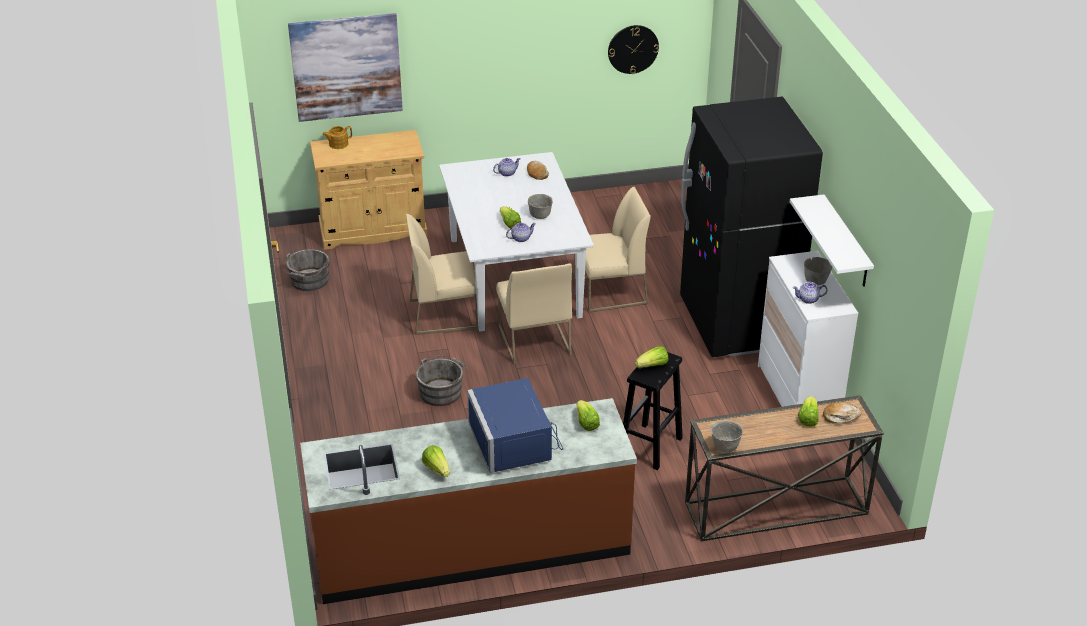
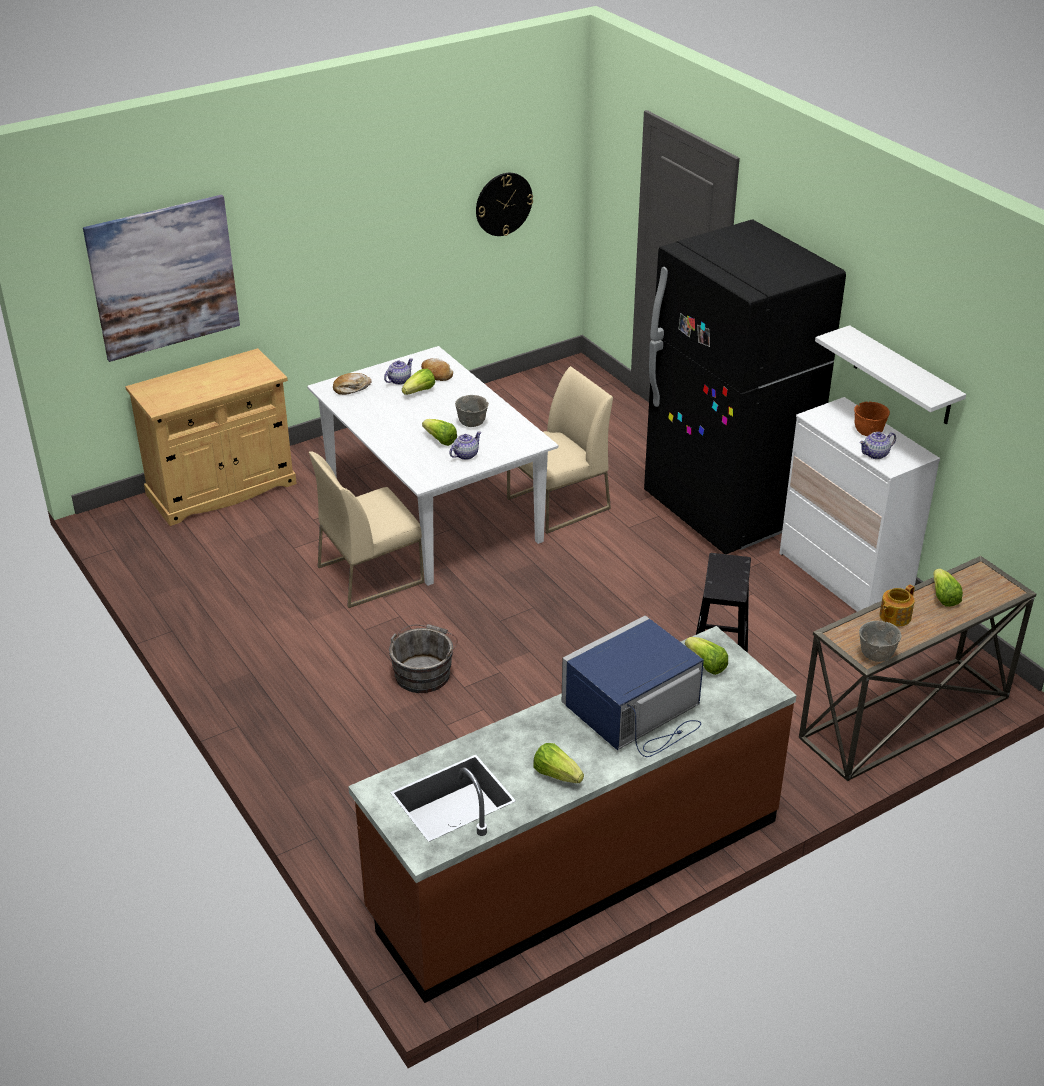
camera: 20 degrees left, 0 degrees up
grey bucket [283,249,330,291] -> none
teapot [322,126,352,149] -> teapot moved to [879,584,915,626]
blue microwave [467,378,563,473] -> blue microwave turned 90 degrees clockwise [562,615,704,757]
beige chair [496,263,572,364] -> none
lettuce [635,346,668,368] -> lettuce moved to [402,369,435,395]
grey bowl [804,257,832,285] -> orange bowl [854,402,890,436]
bread [823,402,861,423] -> bread moved to [333,373,372,395]

